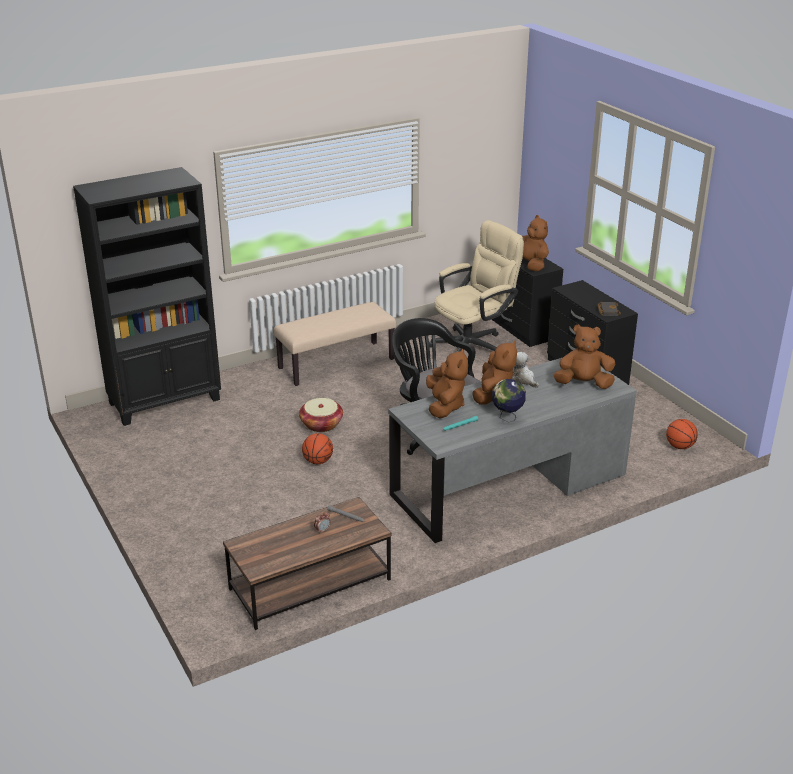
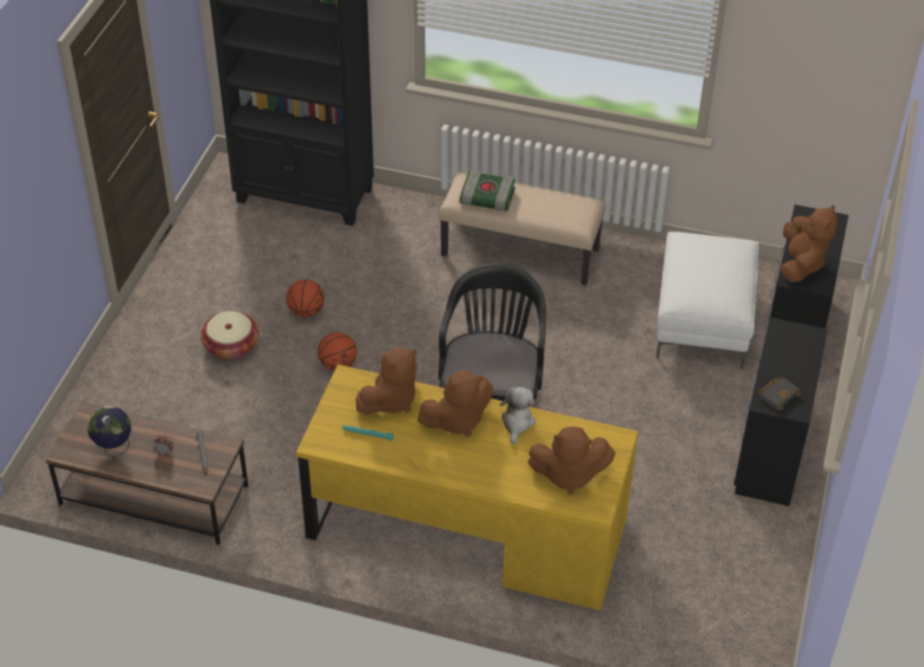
camera: 45 degrees right, 15 degrees up
basket [299,398,343,432] -> basket moved to [201,311,259,360]
grey desk [388,358,637,543] -> yellow desk [296,364,638,611]
beige office chair [429,220,524,352] -> white ottoman [656,232,759,369]
globe [492,379,526,422] -> globe moved to [87,406,131,457]
brown plush toy [553,324,615,389] -> brown plush toy turned 135 degrees clockwise [528,427,615,495]
basketball [666,419,698,449] -> basketball moved to [286,279,324,317]
none -> book [460,170,515,211]

